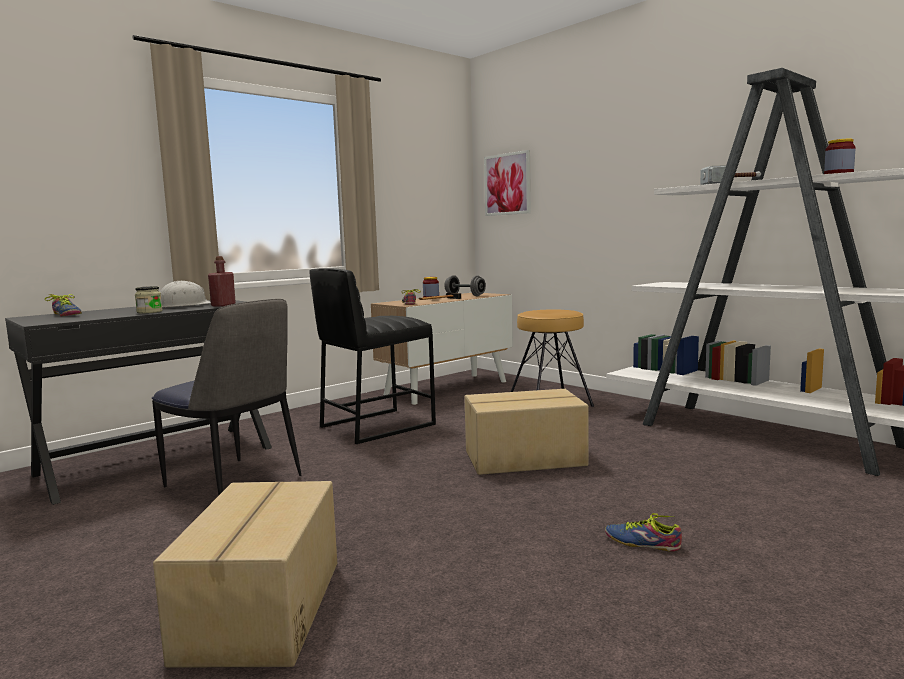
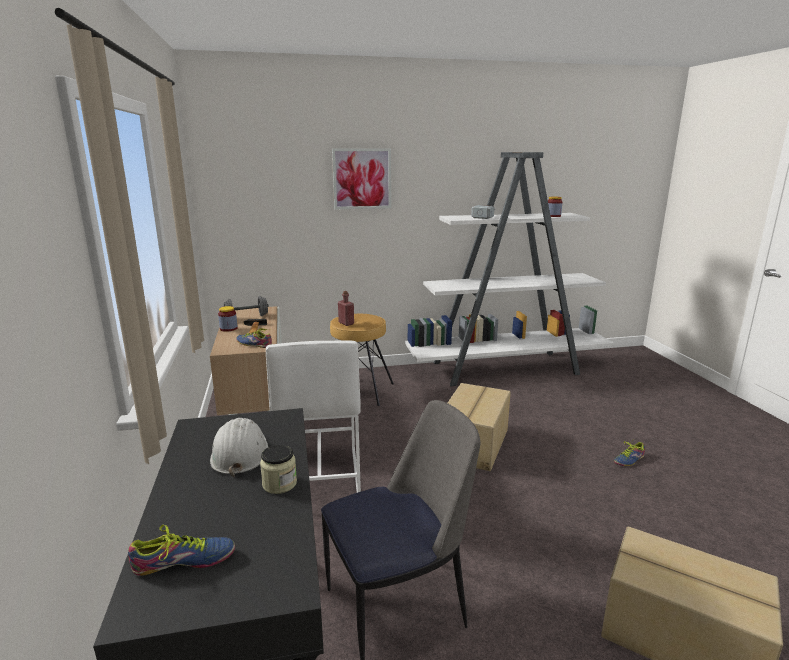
camera: 60 degrees left, 10 degrees up
red bottle [208,256,236,307] -> red bottle moved to [338,291,354,326]
black stool [309,268,436,444] -> white stool [266,341,361,493]
picture [484,150,531,216] -> picture moved to [332,149,391,209]

